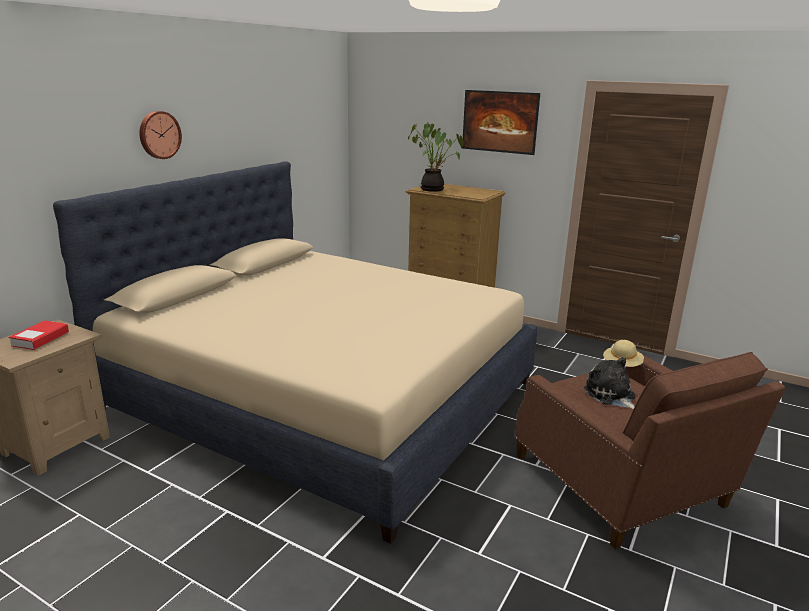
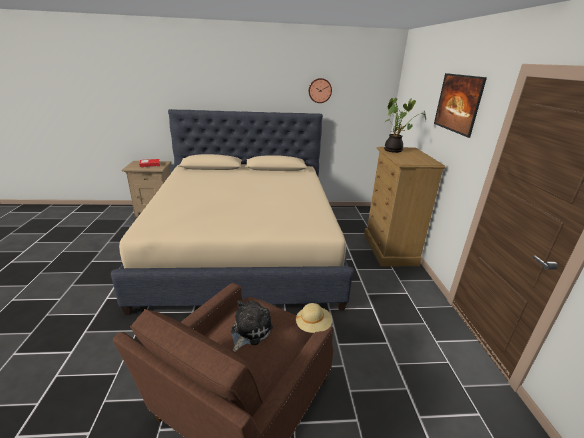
camera: 55 degrees right, 5 degrees up
wall clock [139,111,182,159] -> wall clock moved to [309,78,332,103]

